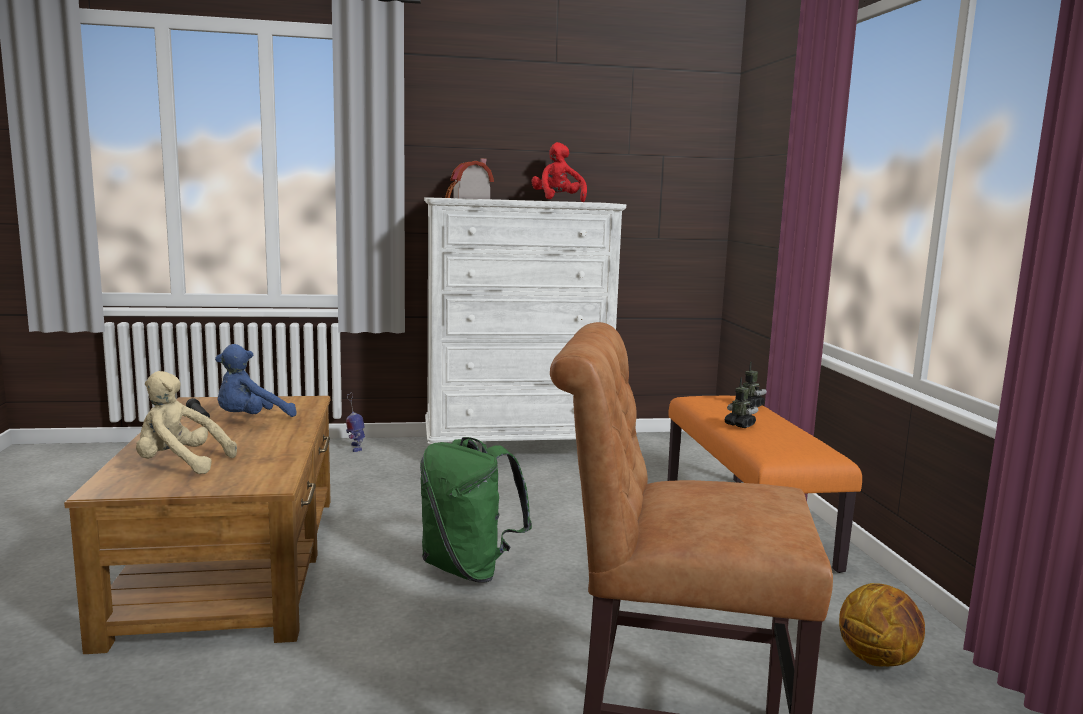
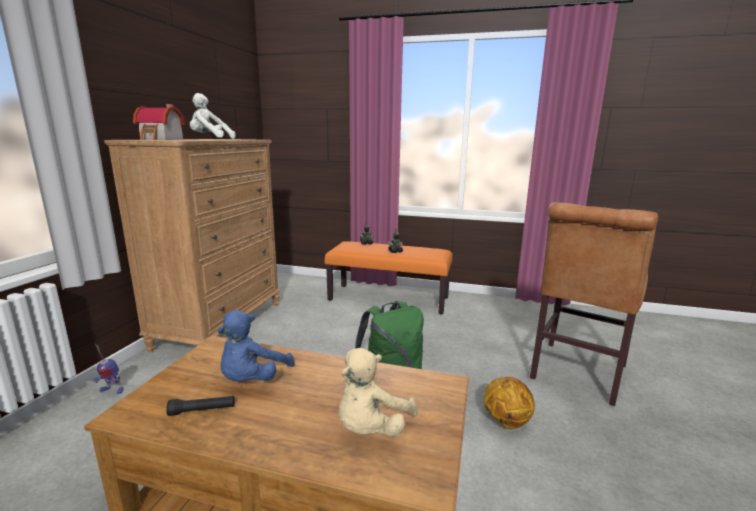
camera: 65 degrees left, 5 degrees up
blue plush toy [215,344,297,417] -> blue plush toy turned 45 degrees clockwise [218,310,294,381]
white dresser [424,197,626,445] -> brown dresser [104,139,280,353]
red plush toy [531,142,587,202] -> white plush toy [190,93,236,139]
basketball [839,583,925,666] -> basketball moved to [484,377,535,429]

